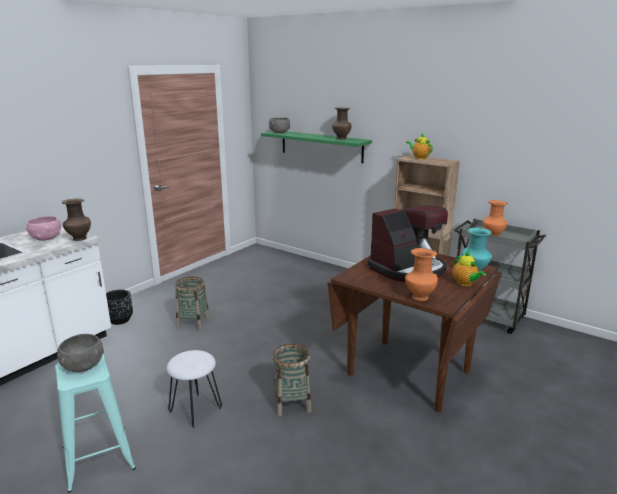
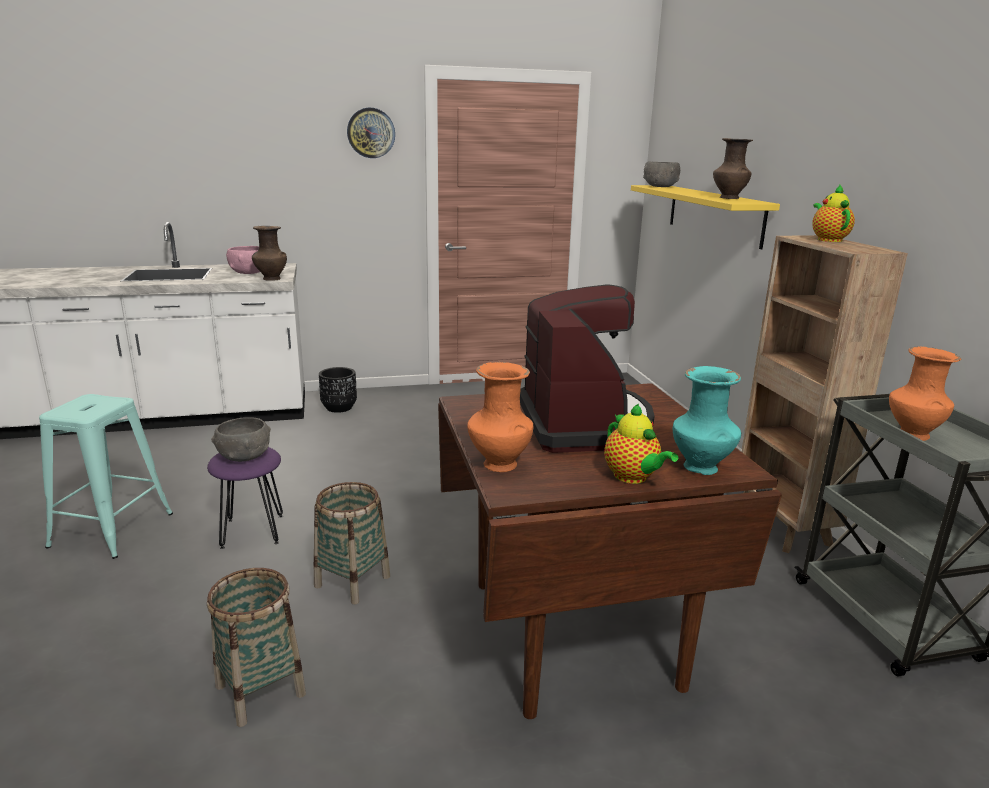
camera: 40 degrees right, 0 degrees up
grey bowl [57,334,104,372] -> grey bowl moved to [211,417,271,462]
white stool [166,350,222,428] -> purple stool [207,447,283,549]
basket [175,277,210,330] -> basket moved to [207,568,306,727]
green shelf [261,131,372,163] -> yellow shelf [631,185,780,249]
coffee machine [368,205,448,282] -> coffee machine turned 105 degrees counterclockwise [520,284,655,453]
teapot [453,251,486,286] -> teapot turned 45 degrees counterclockwise [604,404,678,484]
none -> wall clock [347,108,395,158]

